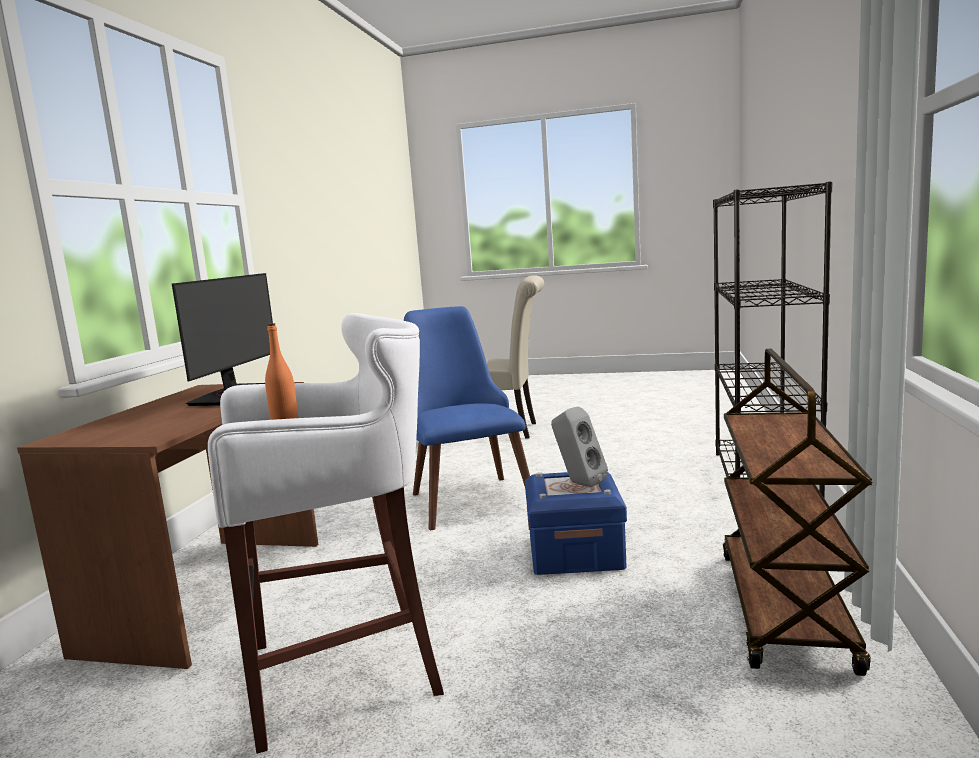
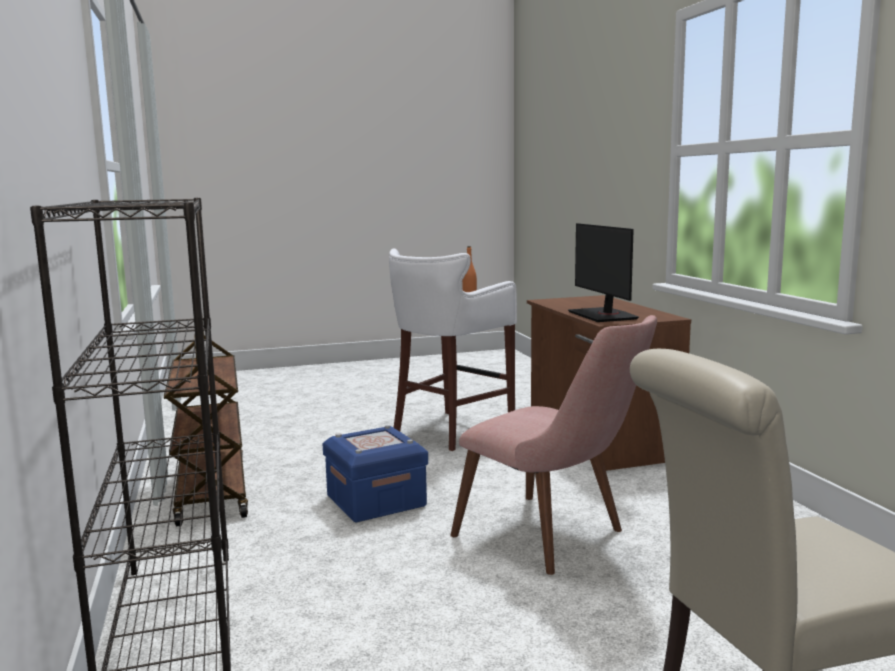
camera: 150 degrees right, 0 degrees up
blue chair [404,306,530,530] -> pink chair [450,315,657,575]
grey speaker [551,407,608,487] -> none

